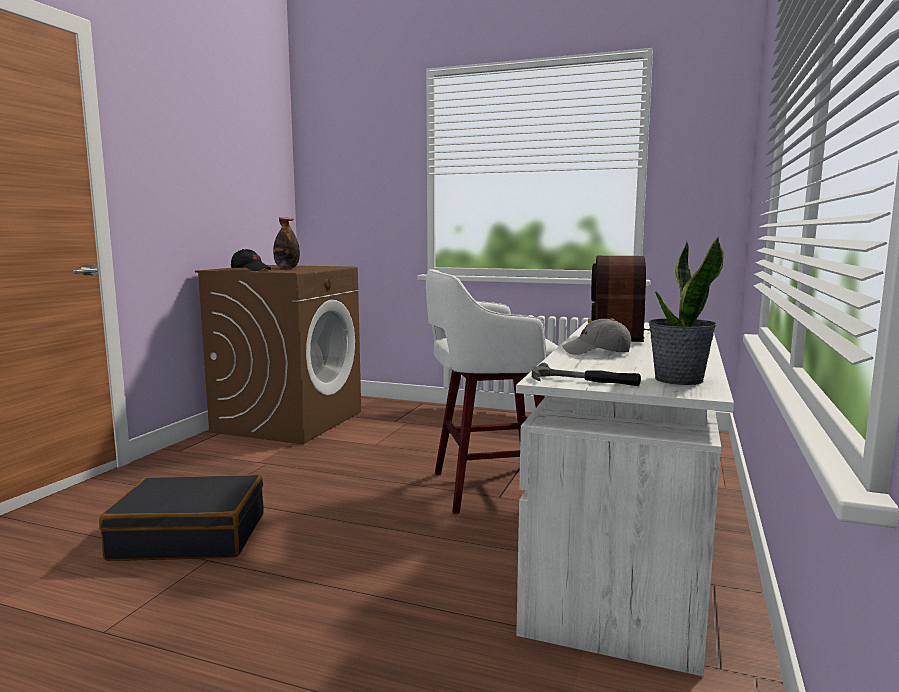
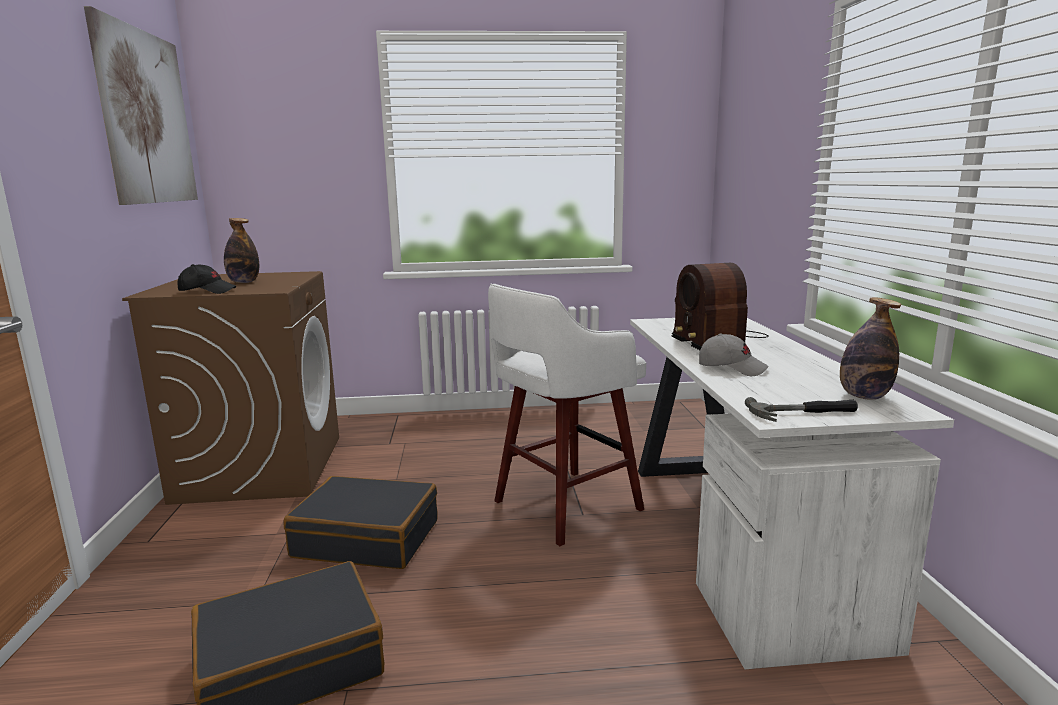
camera: 25 degrees left, 5 degrees up
grey cap [562,318,631,355] -> grey cap turned 135 degrees counterclockwise [699,334,769,376]
potted plant [648,237,724,385] -> bottle [840,297,901,400]
none -> picture [84,6,198,205]
none -> black suitcase [283,476,437,569]

